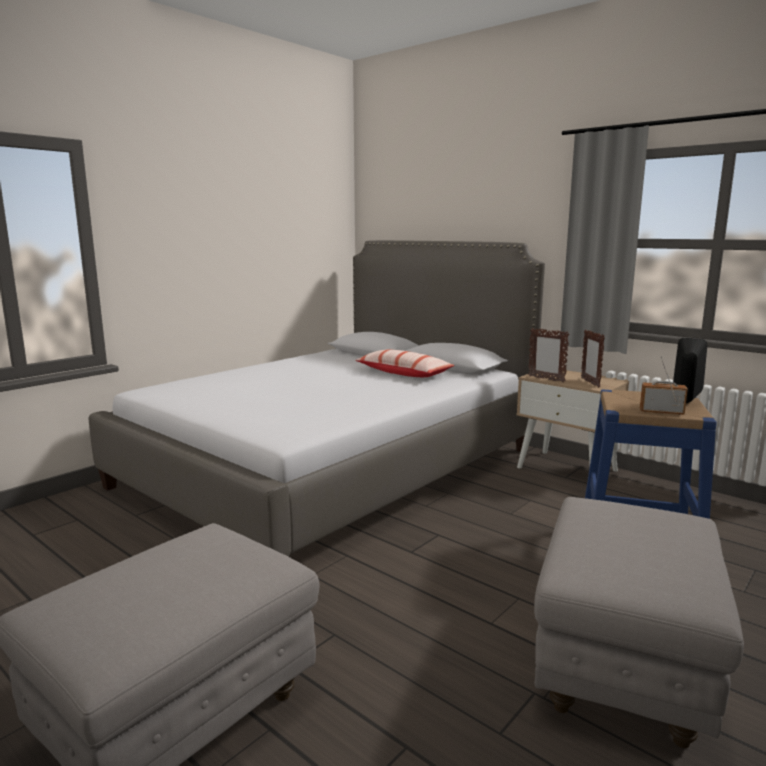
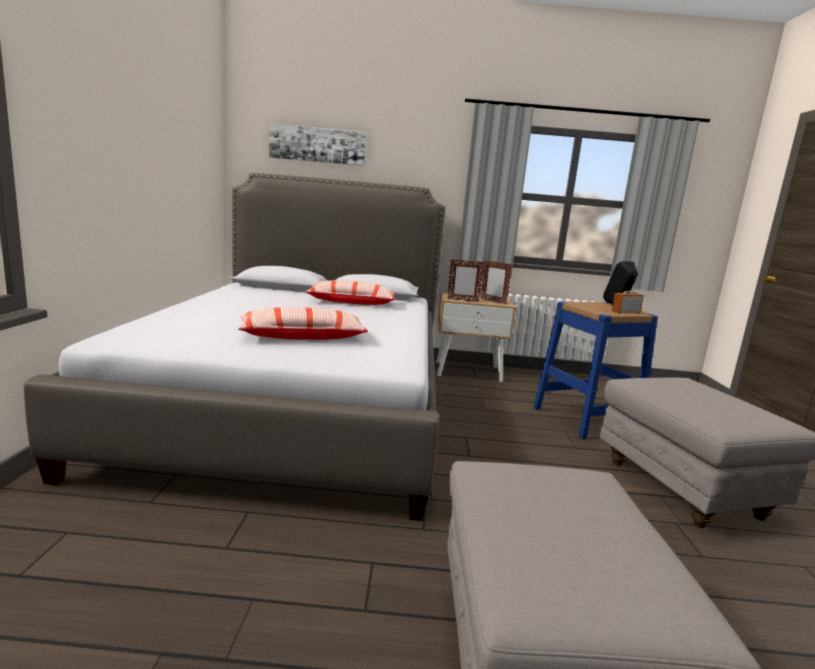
camera: 40 degrees left, 0 degrees up
none -> pillow [238,307,368,340]
none -> picture [269,123,366,166]

